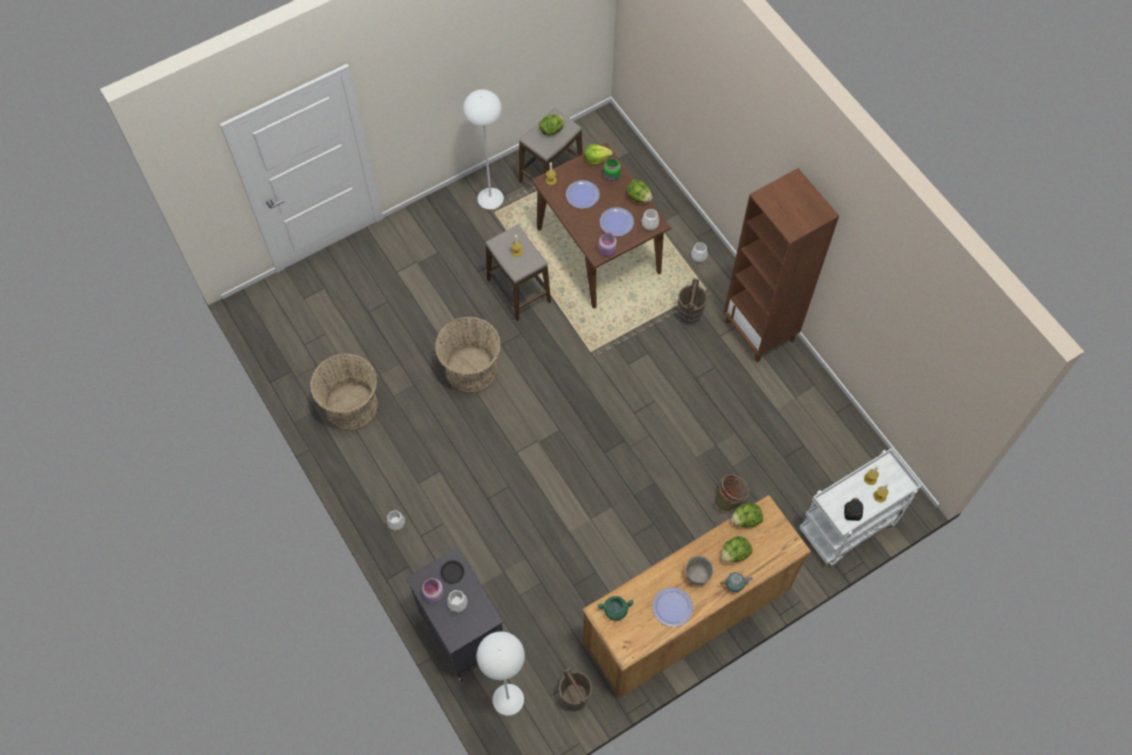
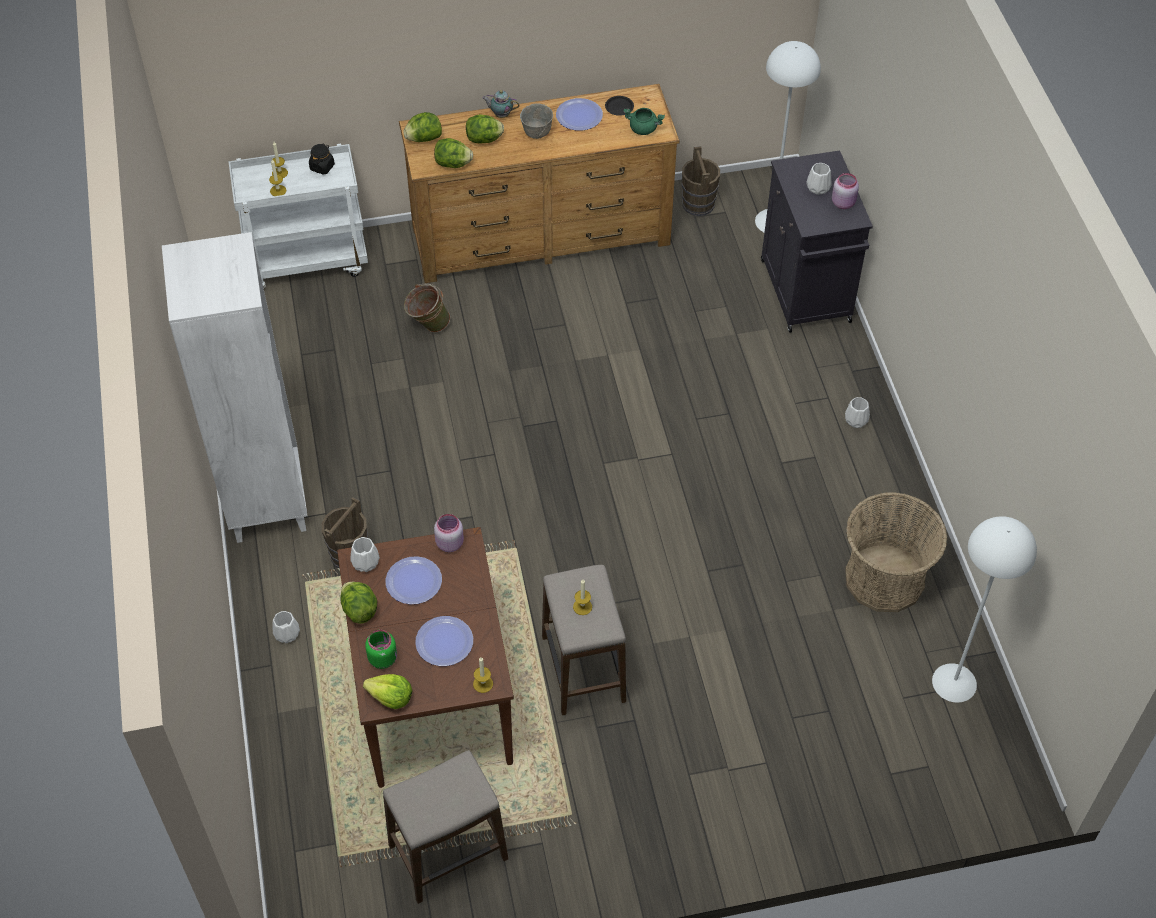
camera: 160 degrees left, 10 degrees down
basket [435,317,501,393] -> none
black plate [440,560,465,584] -> black plate moved to [605,96,634,116]
white floor lamp [463,89,504,209] -> white floor lamp moved to [932,516,1037,703]
lettuce [539,114,564,136] -> lettuce moved to [403,112,442,142]
brown bookcase [724,168,839,362] -> white bookcase [162,232,308,543]

